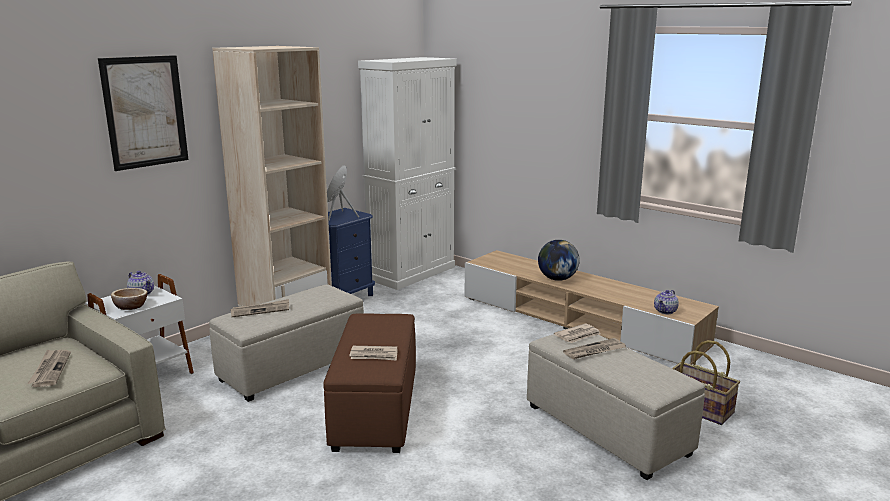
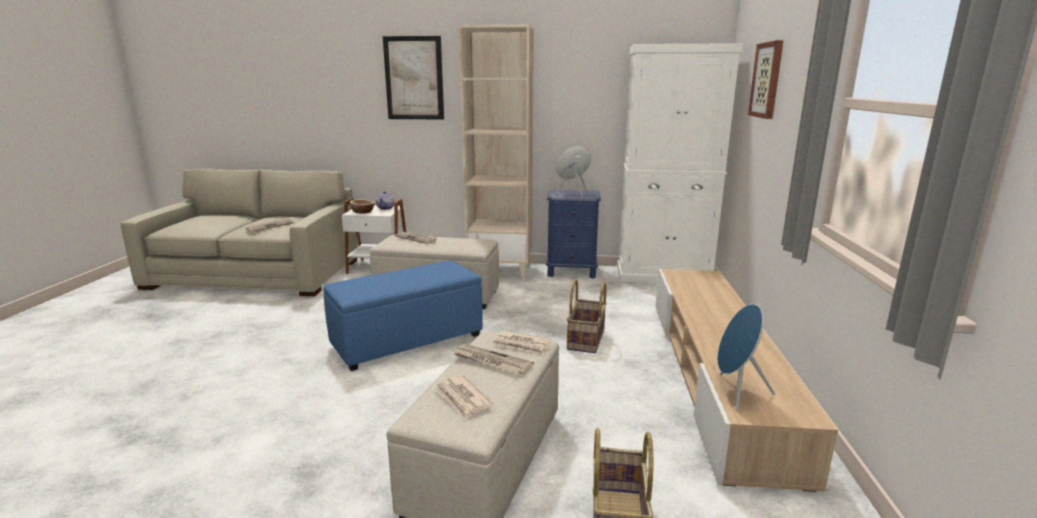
camera: 55 degrees right, 0 degrees up
brown ottoman [323,314,416,453] -> blue ottoman [324,261,483,371]
newspaper [349,346,398,361] -> newspaper moved to [434,375,493,419]
globe [538,240,580,281] -> none
teapot [654,290,679,314] -> blue speaker [717,304,775,411]
none -> basket [567,279,607,353]
none -> picture [748,40,784,119]

